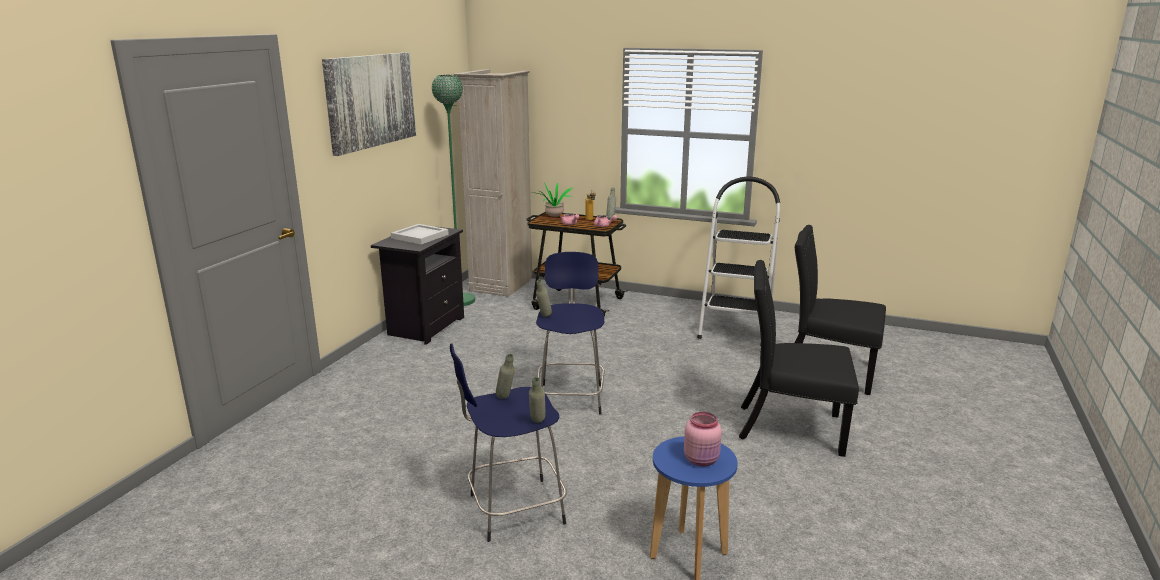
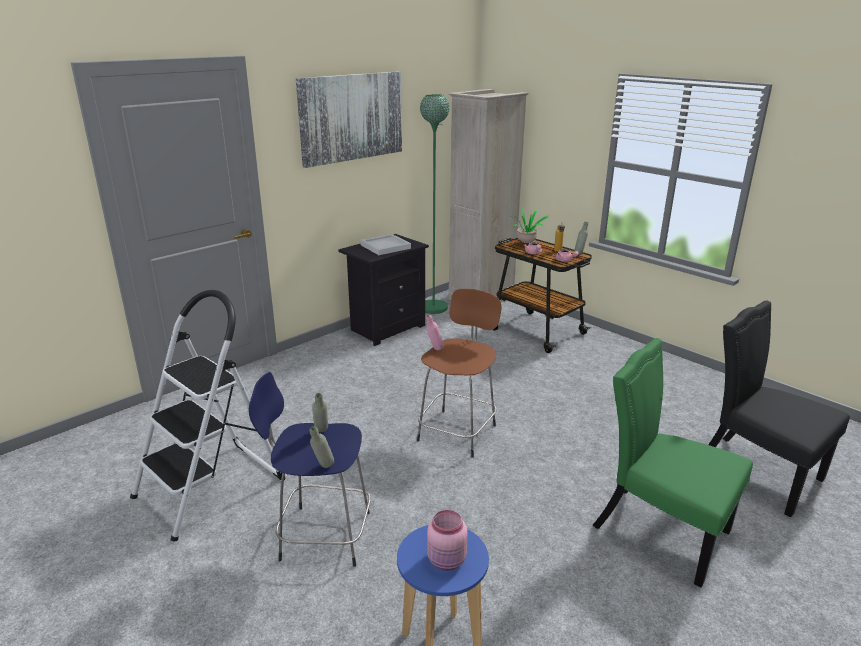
camera: 25 degrees right, 5 degrees up
blue stool [536,252,605,415] -> brown stool [417,289,502,458]
grey bottle [536,279,552,317] -> pink bottle [426,314,444,351]
step ladder [697,177,780,346] -> step ladder moved to [130,290,285,541]
black chair [739,260,859,457] -> green chair [592,338,753,587]

